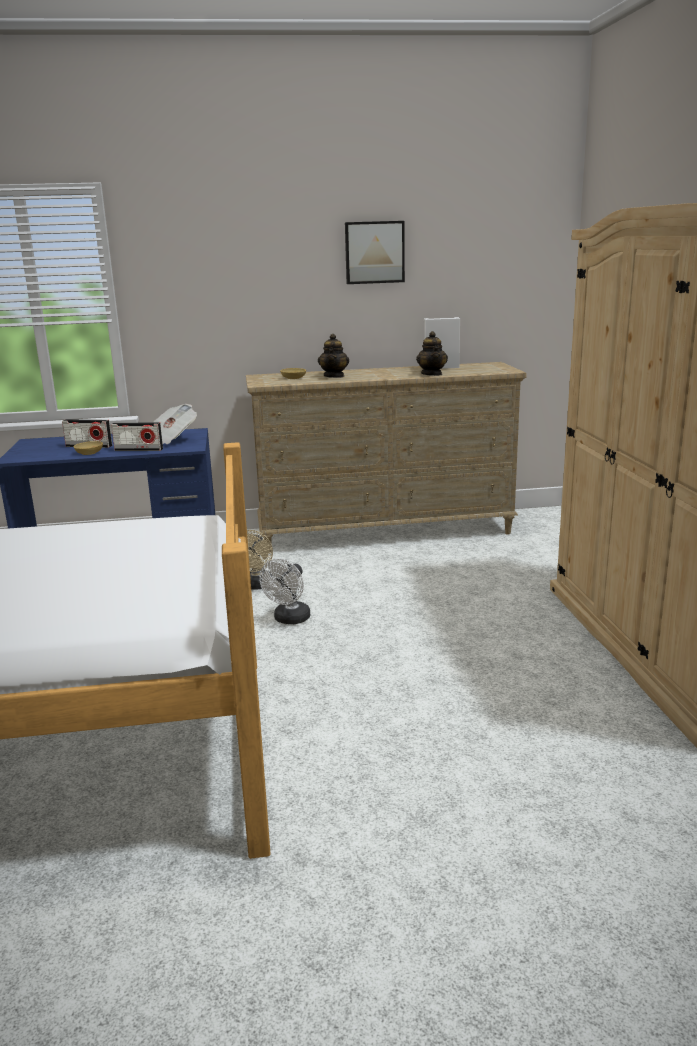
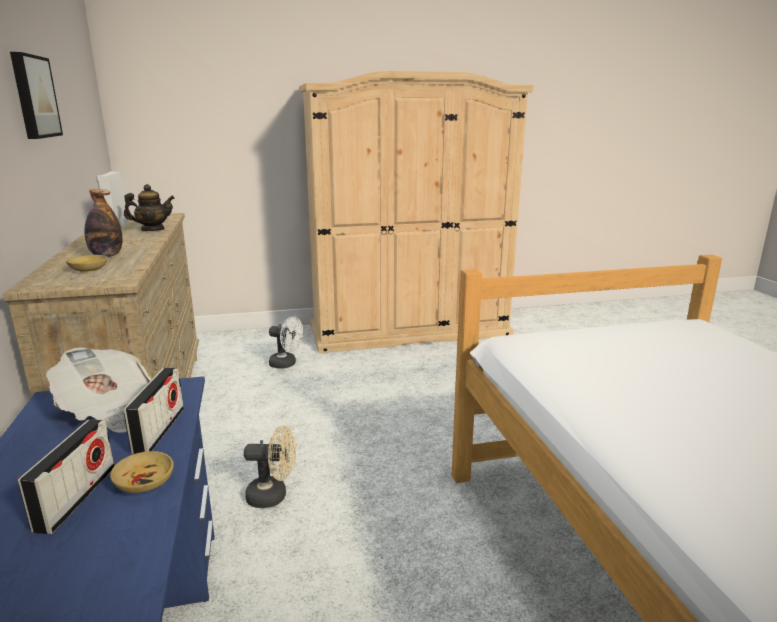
camera: 95 degrees left, 0 degrees up
white fan [259,559,310,624] -> white fan moved to [269,317,303,369]
teapot [318,334,349,378] -> bottle [84,189,122,257]

